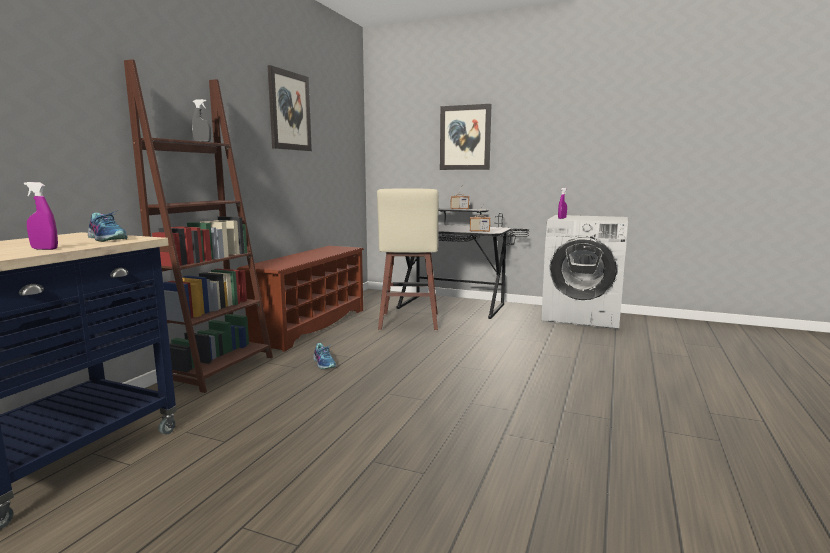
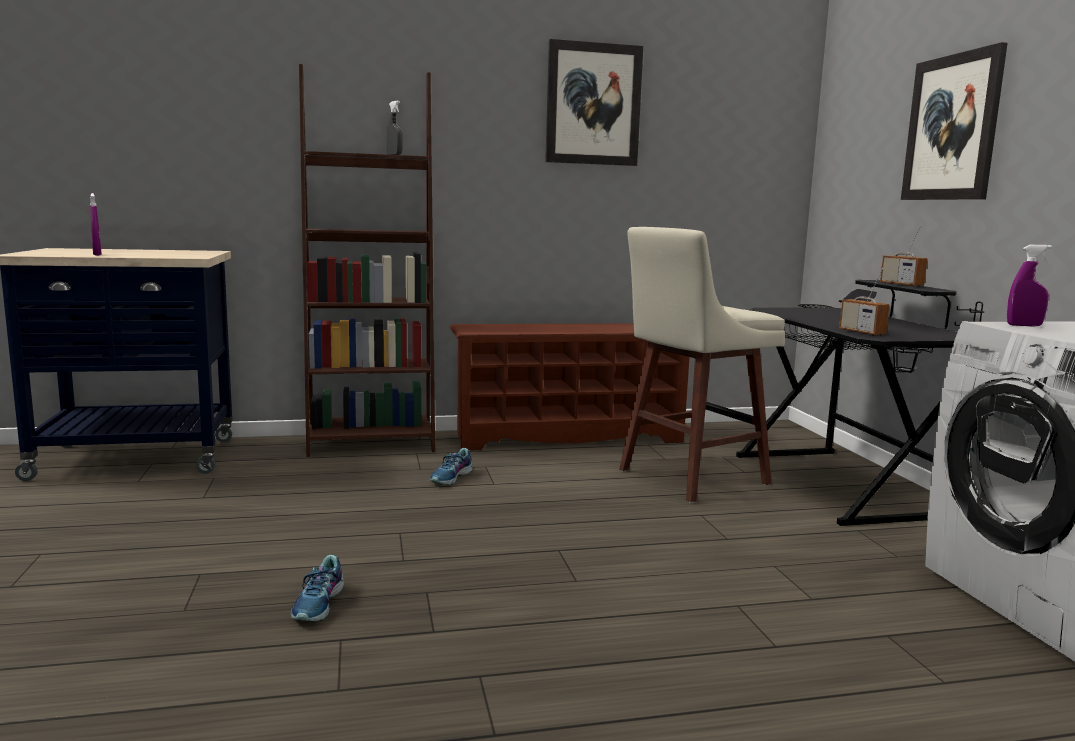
camera: 55 degrees right, 0 degrees up
shoe [88,210,128,242] -> shoe moved to [291,555,344,621]

